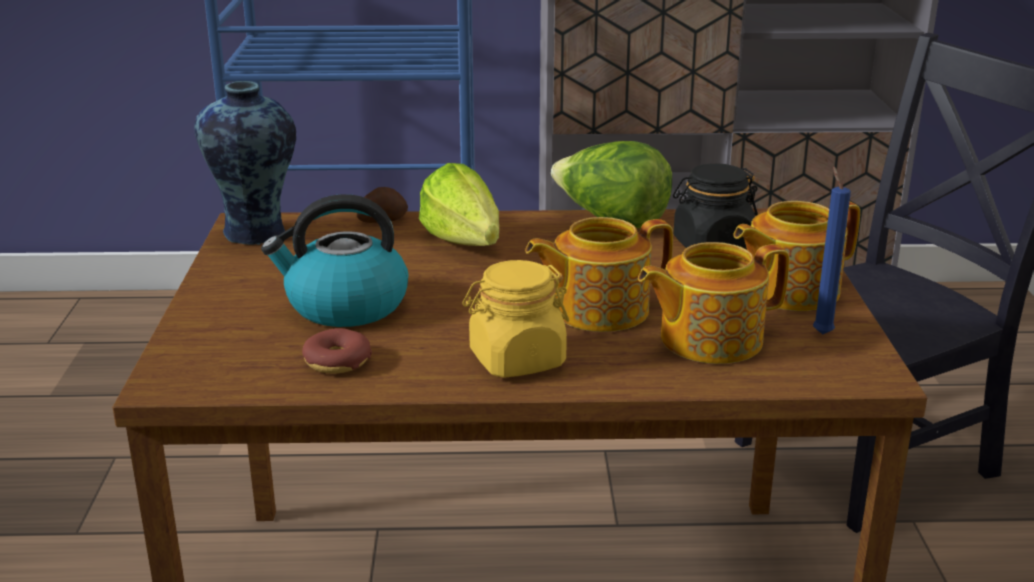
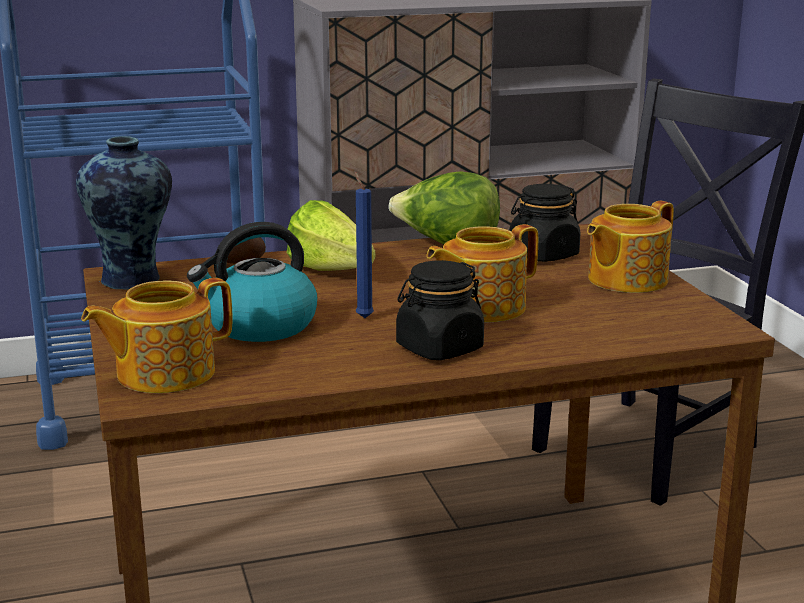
camera: 15 degrees left, 5 degrees down
donut [302,328,372,374] -> none
yellow jar [462,260,569,378] -> black jar [396,260,484,360]
teapot [638,242,790,364] -> teapot moved to [81,278,232,393]
blue candle [813,167,851,334] -> blue candle moved to [355,172,374,318]

